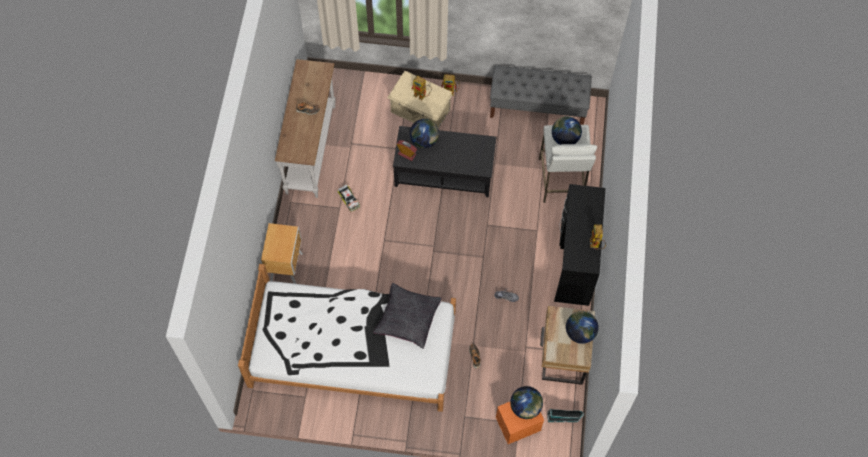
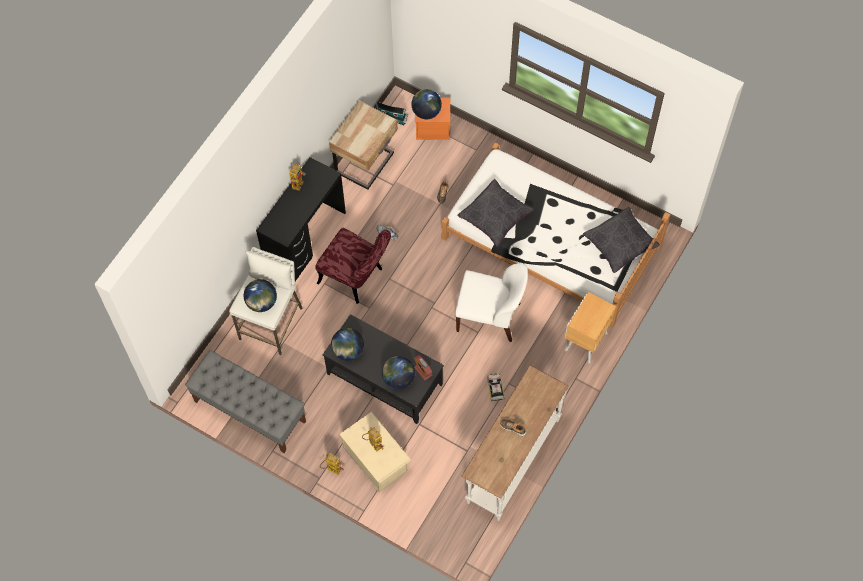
camera: 155 degrees left, 0 degrees up
globe [566,311,599,344] -> globe moved to [331,328,364,361]
none -> red chair [315,228,391,304]
none -> white chair [455,263,528,342]
none -> black pillow [583,207,660,273]

